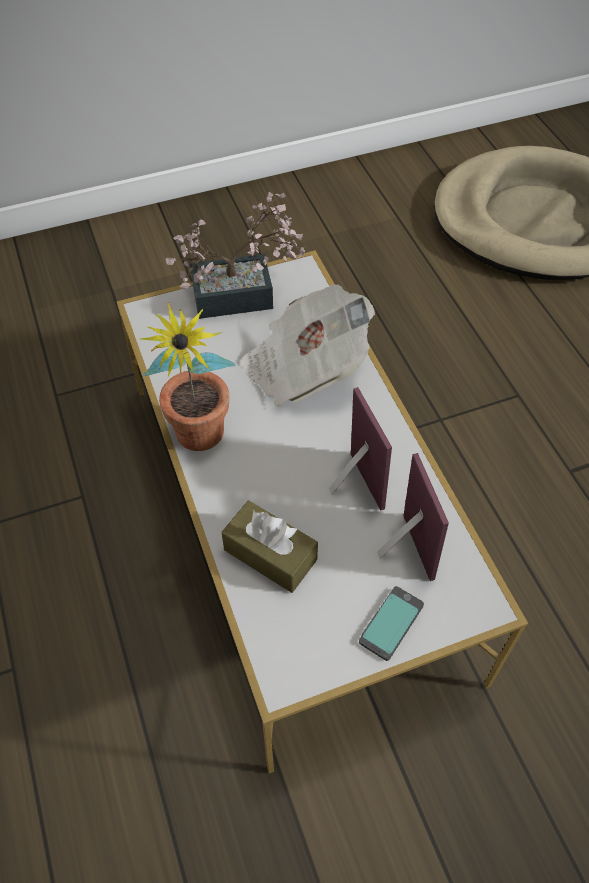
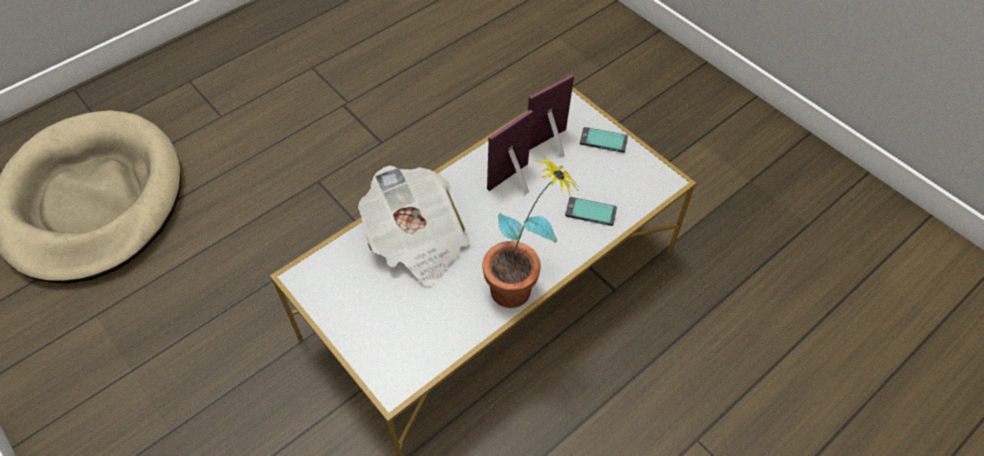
camera: 110 degrees left, 0 degrees up
potted plant [165,191,305,319] -> none
brown tissue box [222,501,318,593] -> phone [565,197,617,226]

